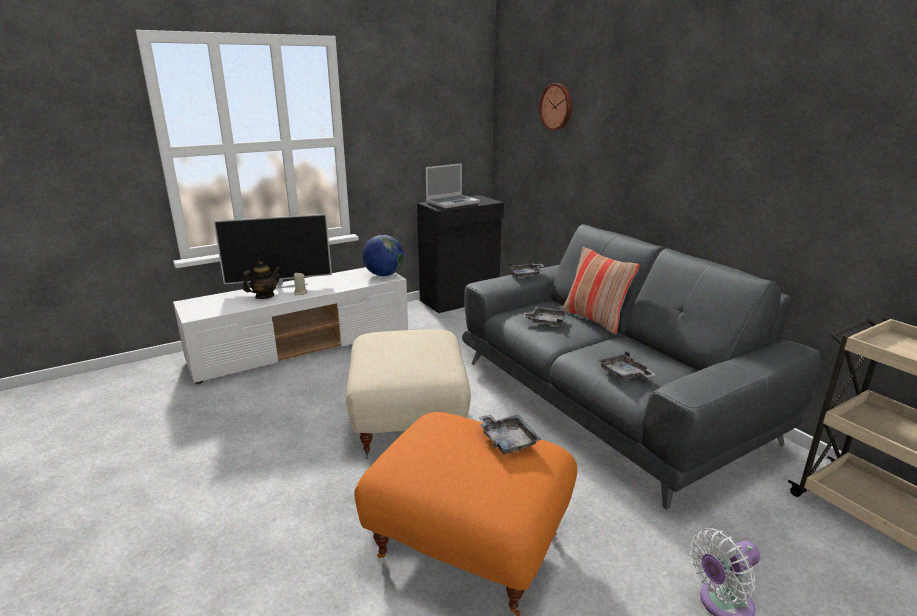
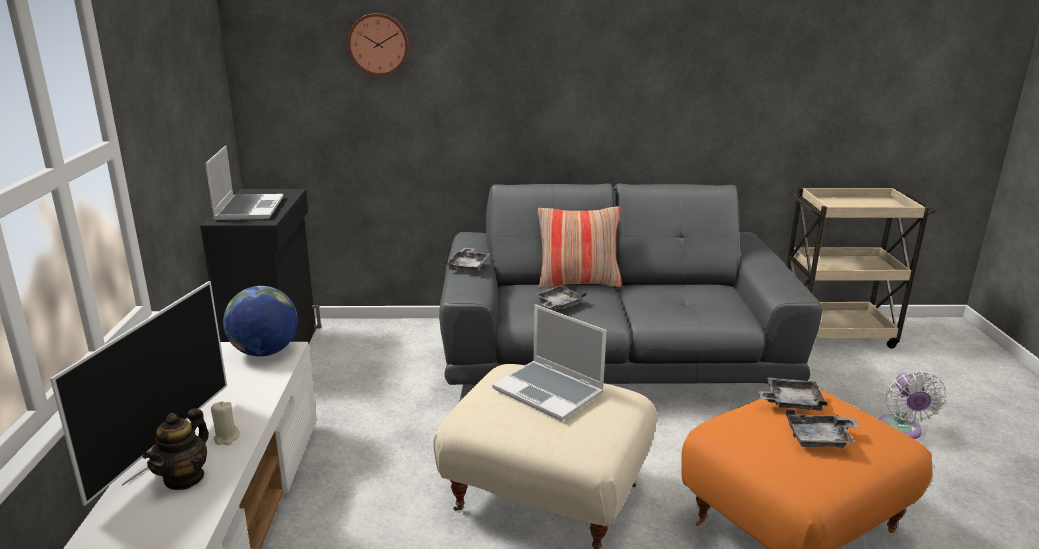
camera: 60 degrees left, 0 degrees up
teapot [243,261,281,299] -> teapot turned 150 degrees counterclockwise [142,408,209,490]
grey tray [598,351,657,380] -> grey tray moved to [786,409,860,448]
none -> laptop [492,304,607,421]

